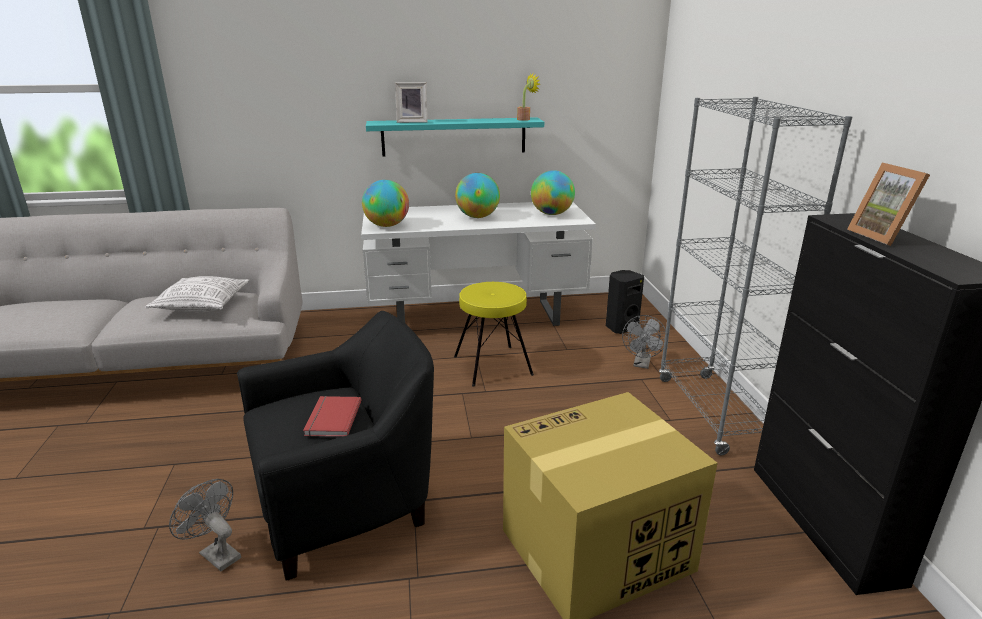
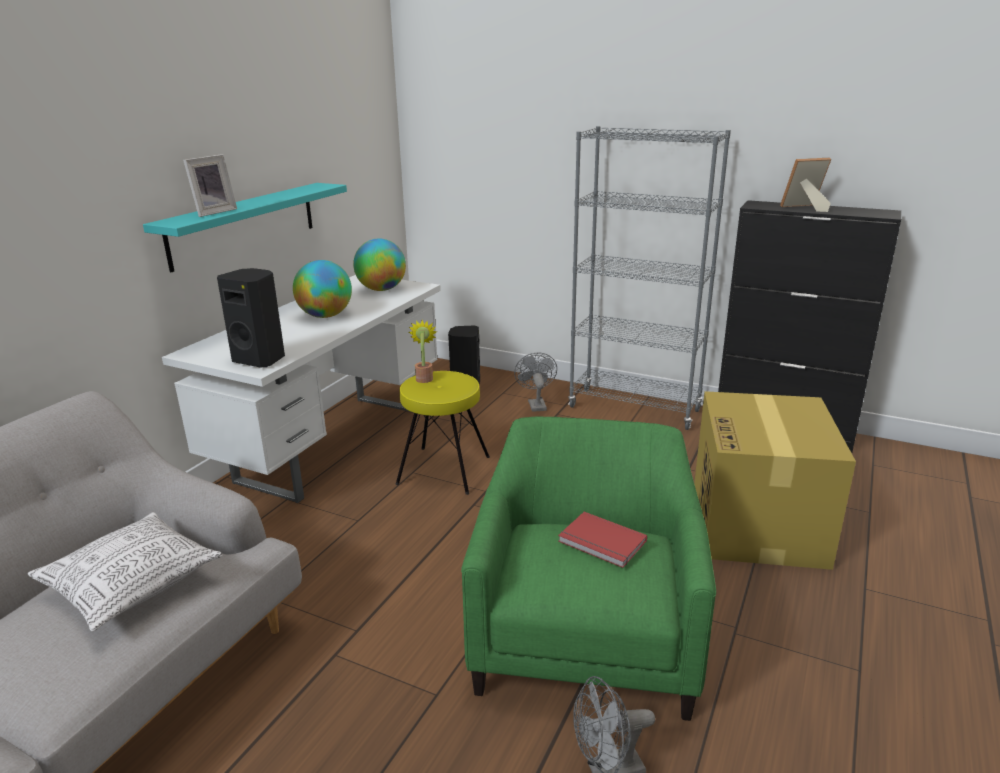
camera: 55 degrees left, 0 degrees up
black armchair [237,311,434,581] -> green armchair [461,416,716,721]
globe [362,180,409,227] -> black speaker [217,268,285,368]
potted plant [517,74,540,121] -> potted plant moved to [409,320,437,383]
grey fan [622,315,666,369] -> grey fan turned 150 degrees counterclockwise [514,353,557,412]
picture frame [847,162,930,246] -> picture frame turned 150 degrees clockwise [780,158,831,212]

